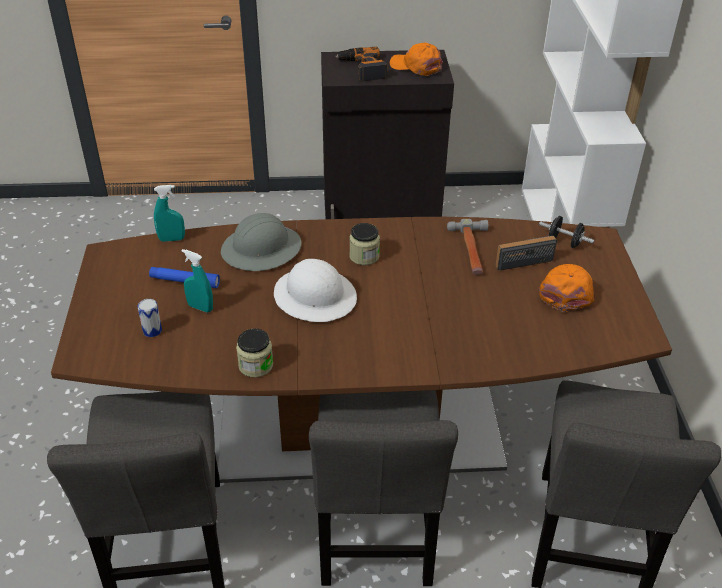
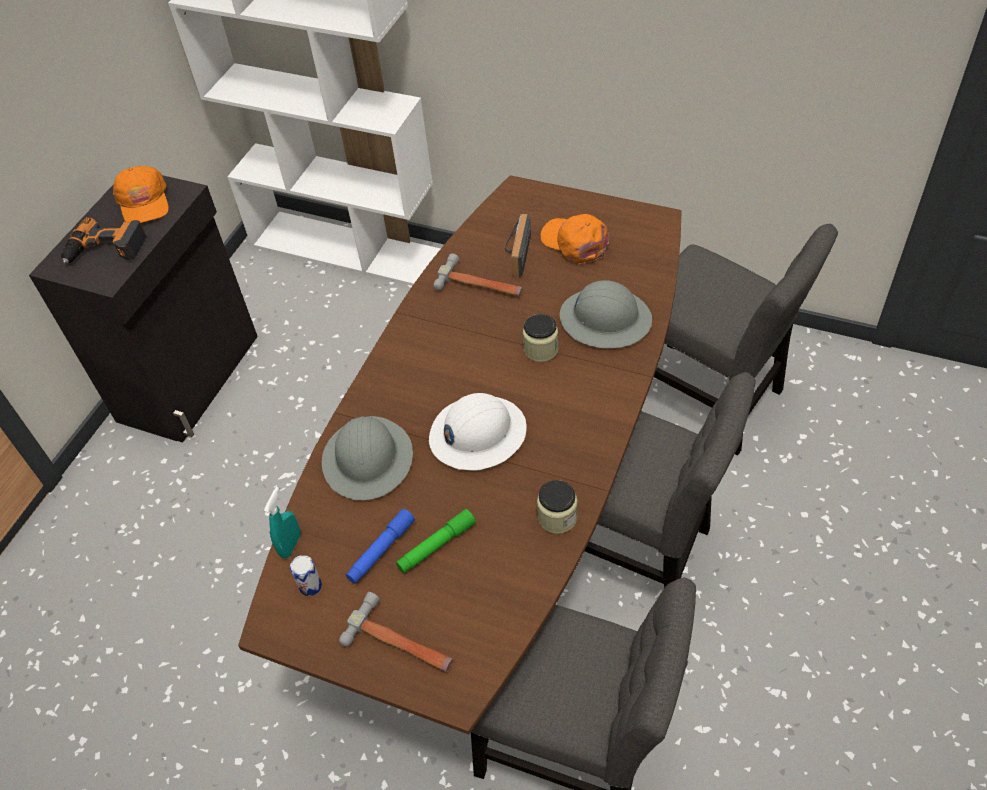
camera: 60 degrees left, 10 degrees up
can [137,299,162,337] -> can moved to [290,555,322,596]
turquoise spray bottle [182,249,213,312] -> green flashlight [396,509,476,573]
jar [349,223,380,265] -> jar moved to [523,314,558,362]
orange cap [390,43,443,76] -> orange cap turned 75 degrees counterclockwise [113,166,168,223]
black dumbbell [539,216,595,248] -> none
none -> hammer [339,592,453,672]
none -> grey hard hat [560,280,652,348]

